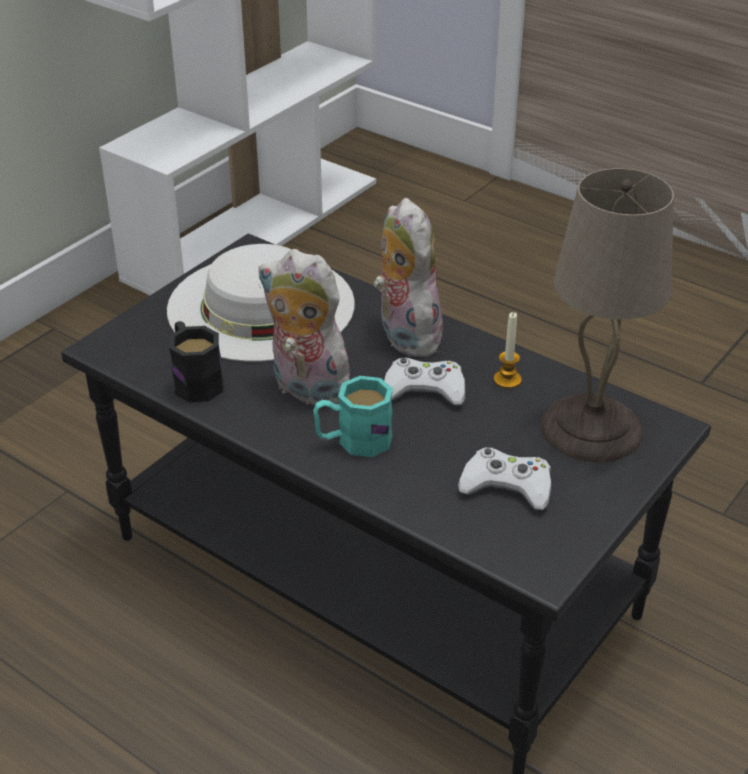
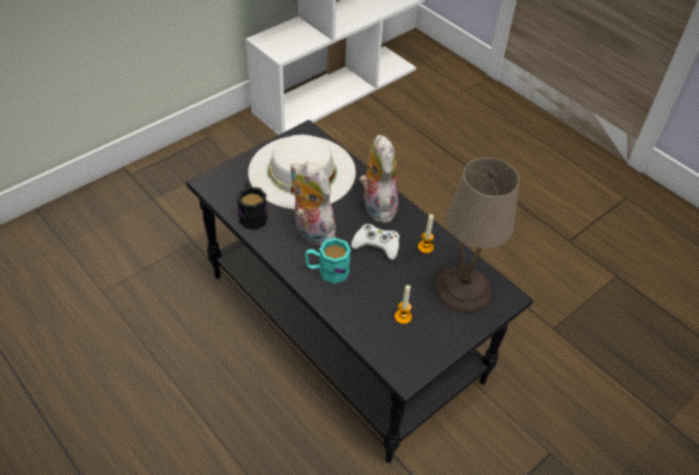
camera: 10 degrees right, 10 degrees up
white game controller [458,448,551,510] -> candle [395,285,412,324]

